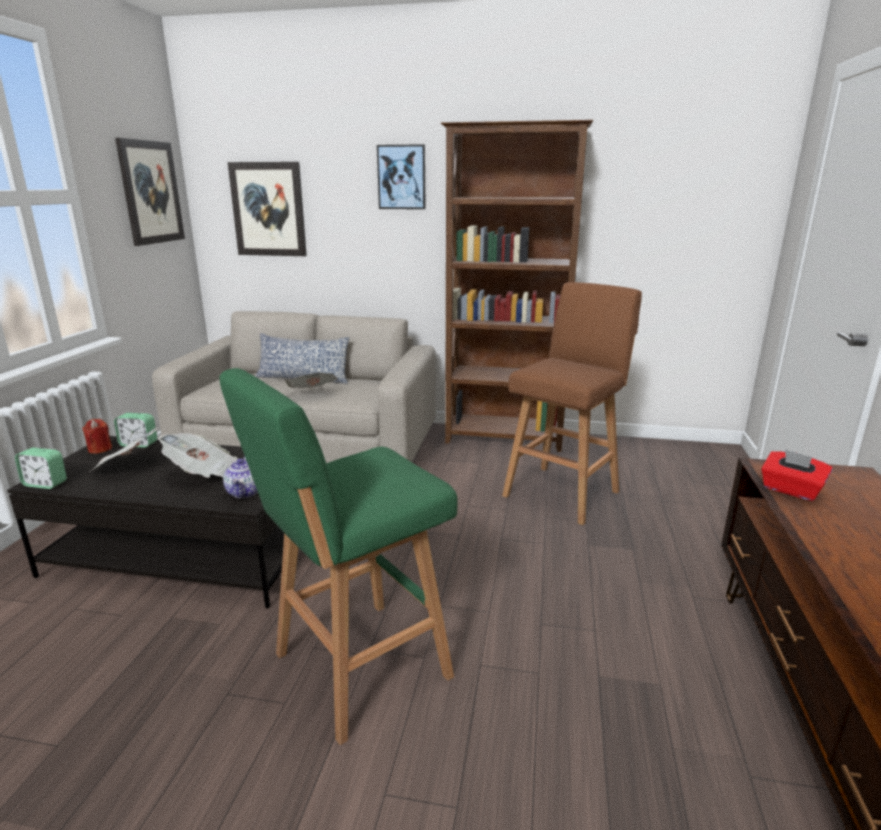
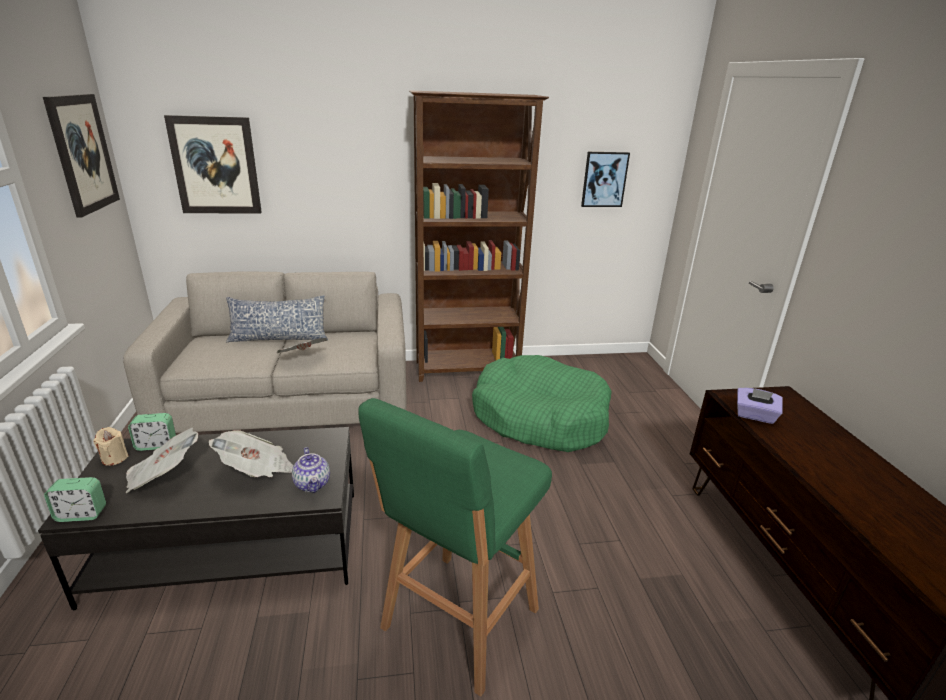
camera: 20 degrees left, 5 degrees up
red candle [82,419,112,454] -> beige candle [93,427,129,466]
picture [377,144,425,209] -> picture moved to [581,152,630,207]
brown stool [502,282,642,525] -> green dog bed [472,355,612,452]
red tissue box [761,449,833,501] -> purple tissue box [737,388,783,424]

